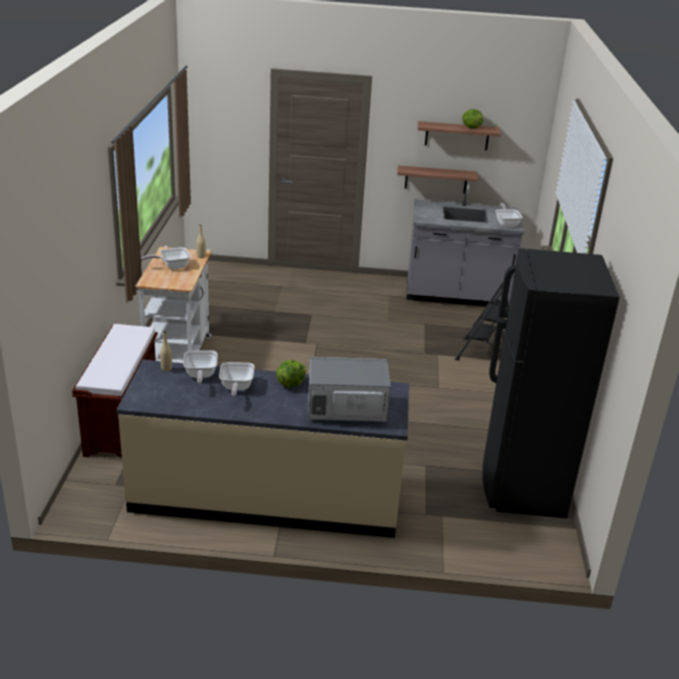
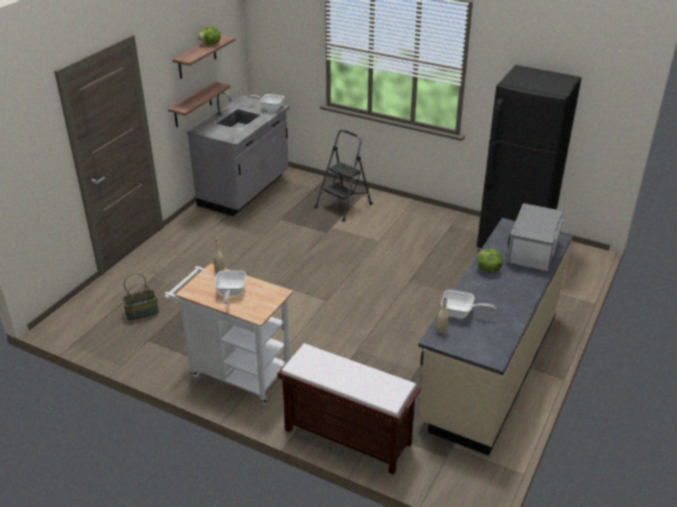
camera: 65 degrees left, 5 degrees up
frying pan [219,362,254,397] -> none
none -> basket [122,273,159,321]

